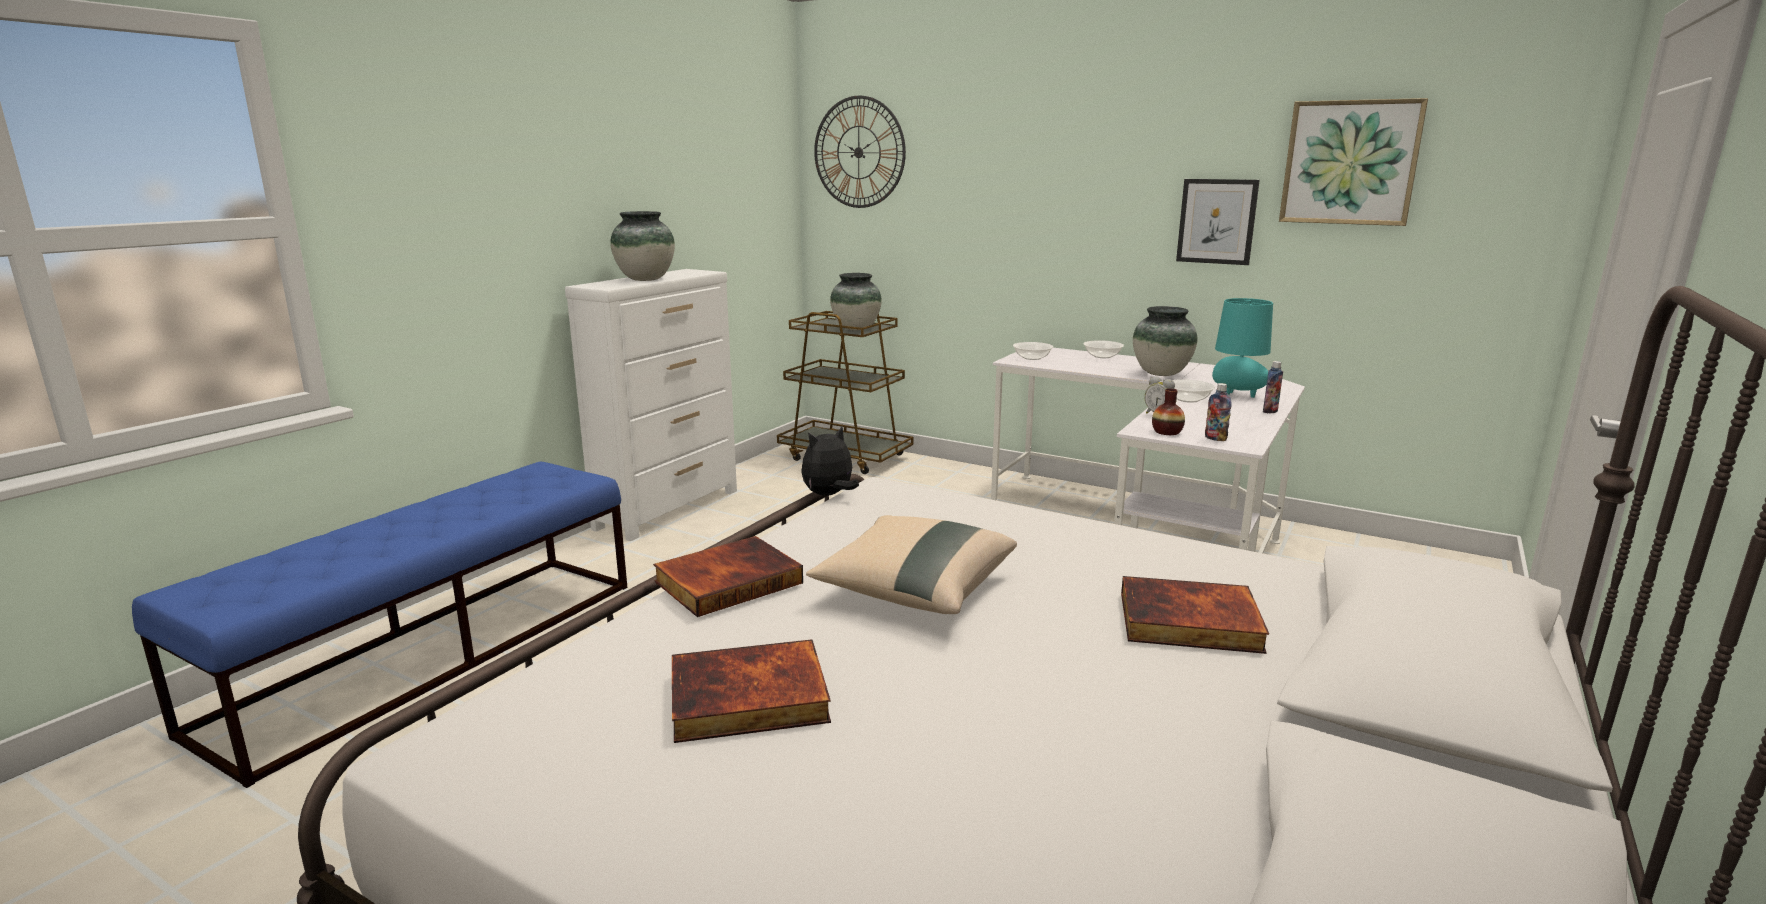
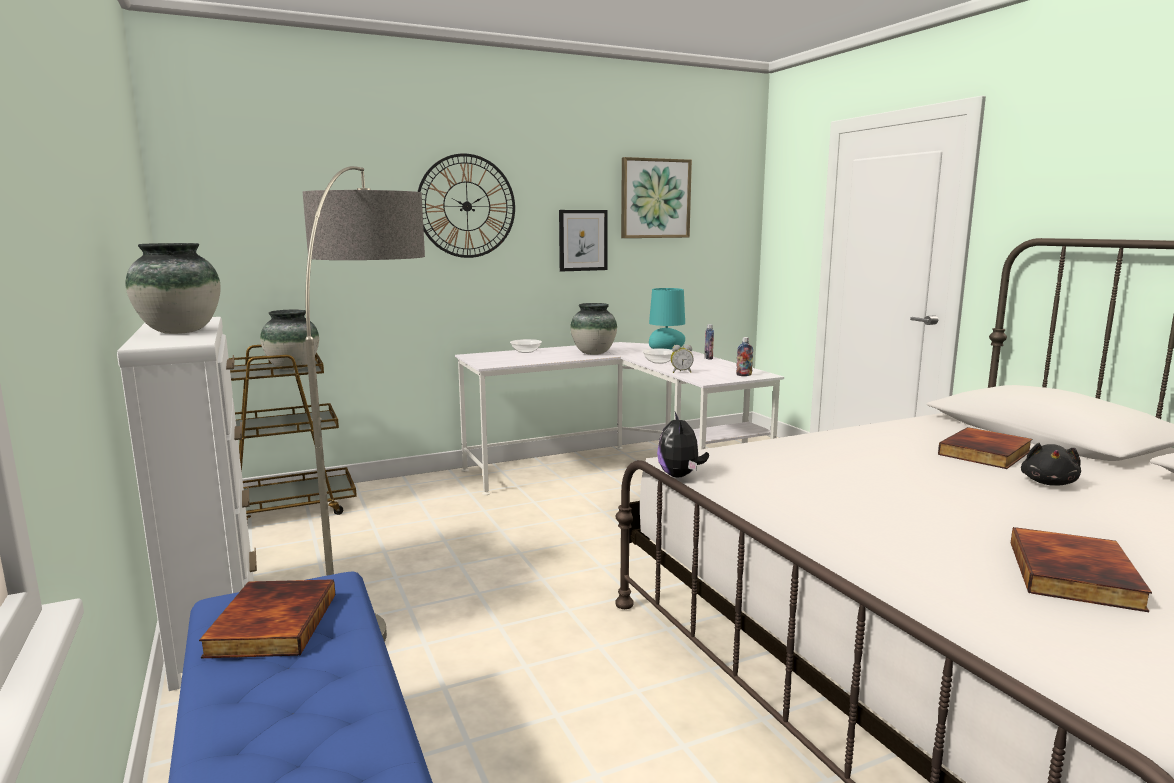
camera: 55 degrees left, 5 degrees down
book [653,536,803,617] -> book moved to [199,579,335,658]
beige pillow [806,515,1017,614] -> none
wall clock [814,96,906,208] -> wall clock moved to [418,153,515,258]
bowl [1013,342,1053,360] -> none
vase [1152,388,1185,435] -> none
none -> floor lamp [303,166,425,642]
none -> black plush toy [1021,443,1081,486]

